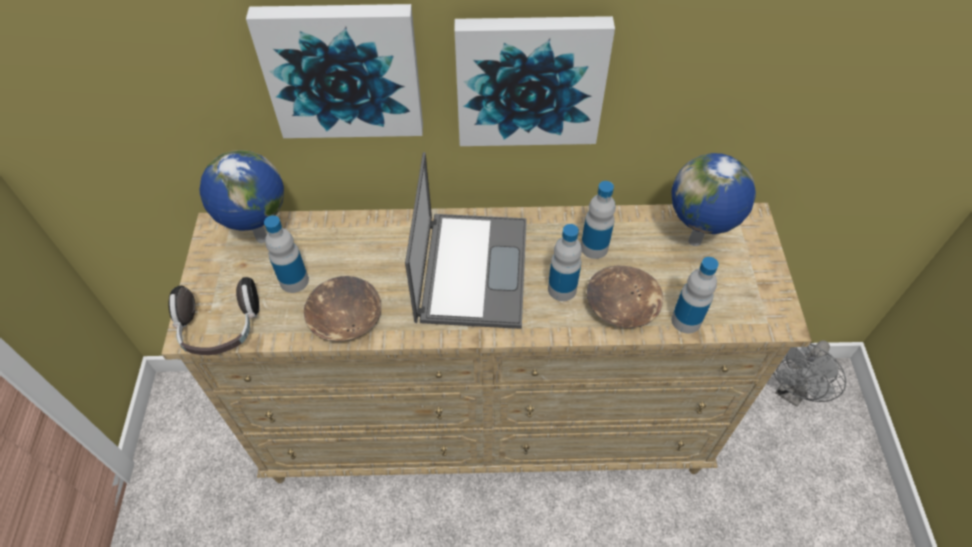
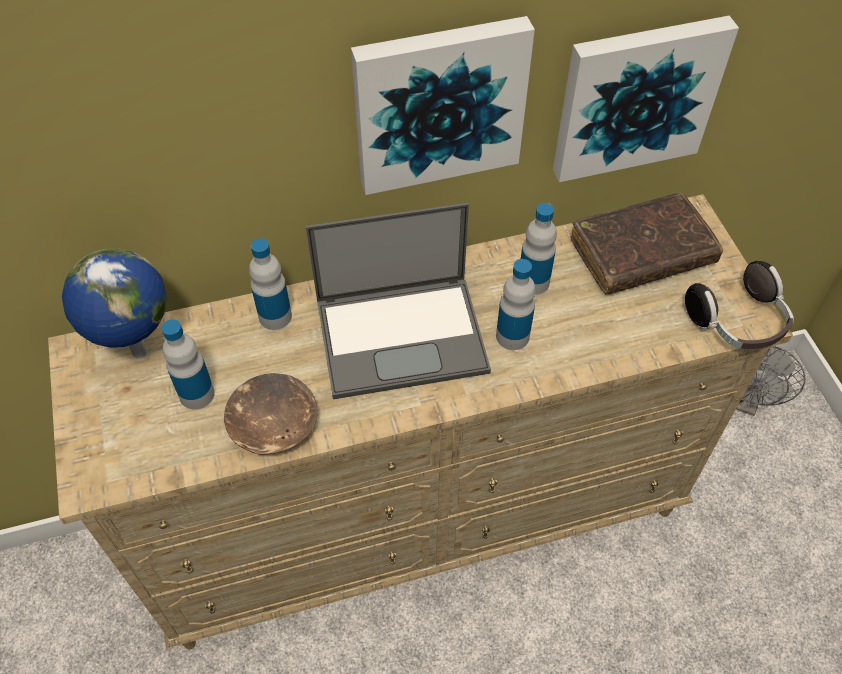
camera: 15 degrees left, 0 degrees up
headphones [169,277,260,355] -> headphones moved to [685,261,794,349]
picture [246,4,423,138] -> picture moved to [553,16,739,182]
laptop [405,152,527,329] -> laptop turned 90 degrees clockwise [306,203,491,399]
brown bowl [587,266,663,328] -> none
globe [671,153,756,246] -> brown book [570,193,723,294]
bottle [671,257,719,334] -> bottle moved to [249,238,292,330]

